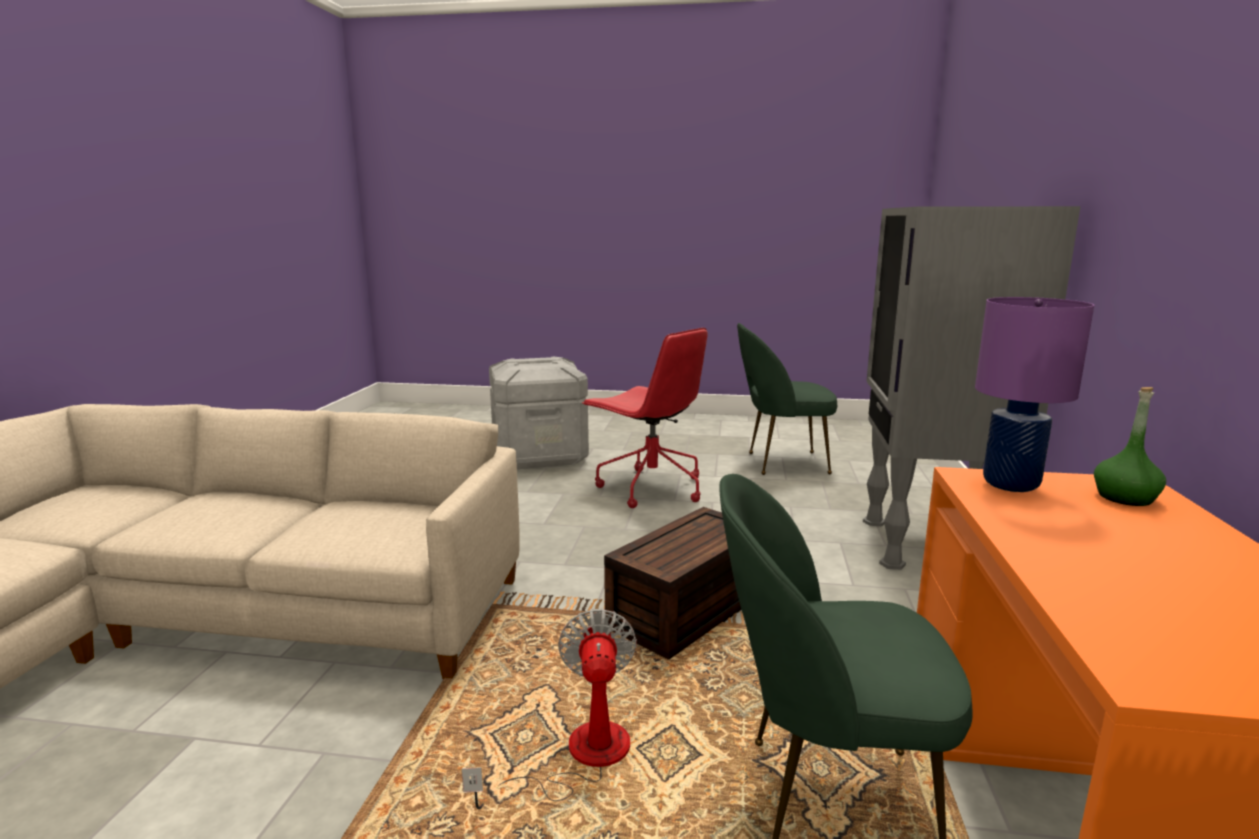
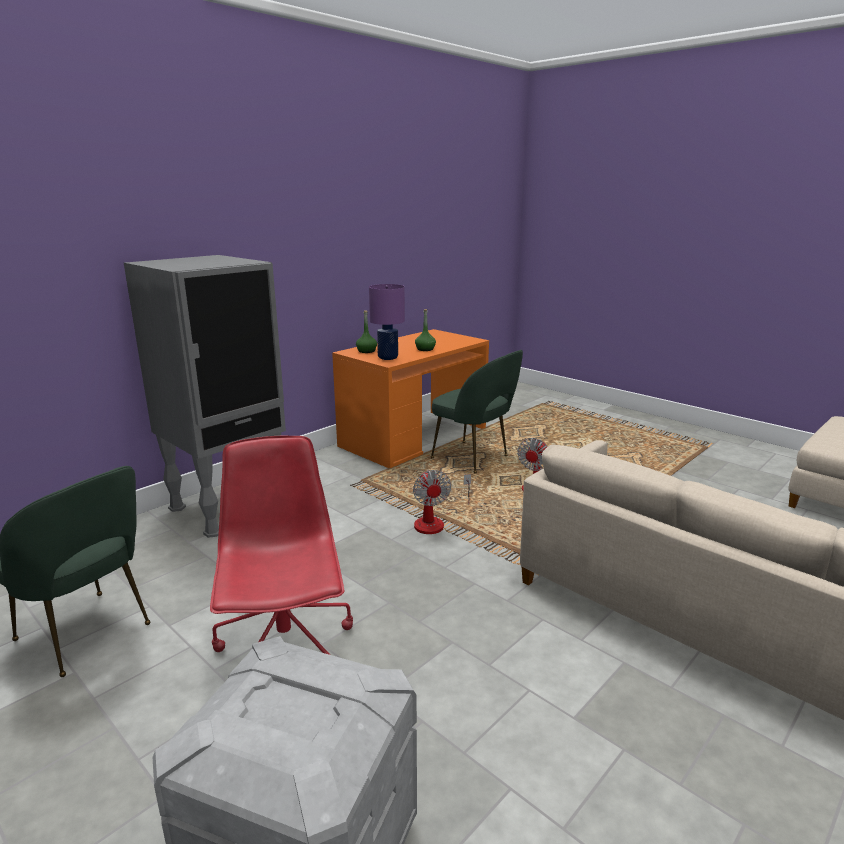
camera: 145 degrees left, 5 degrees up
brown storage box [604,507,741,660] -> fan [413,470,471,534]
none -> green bottle [415,309,436,351]

